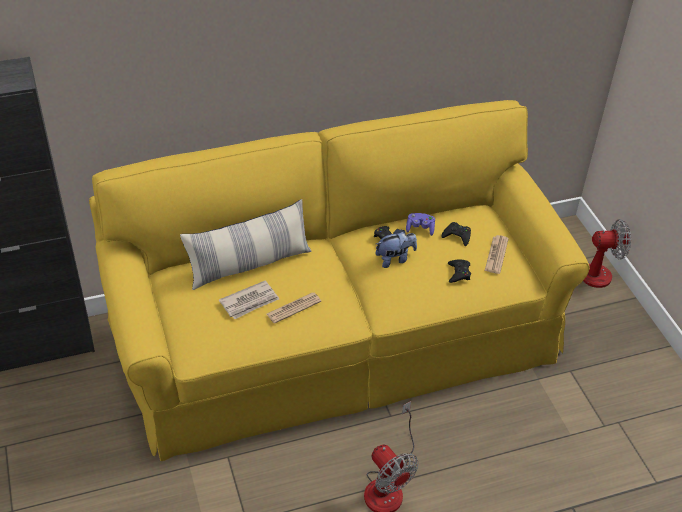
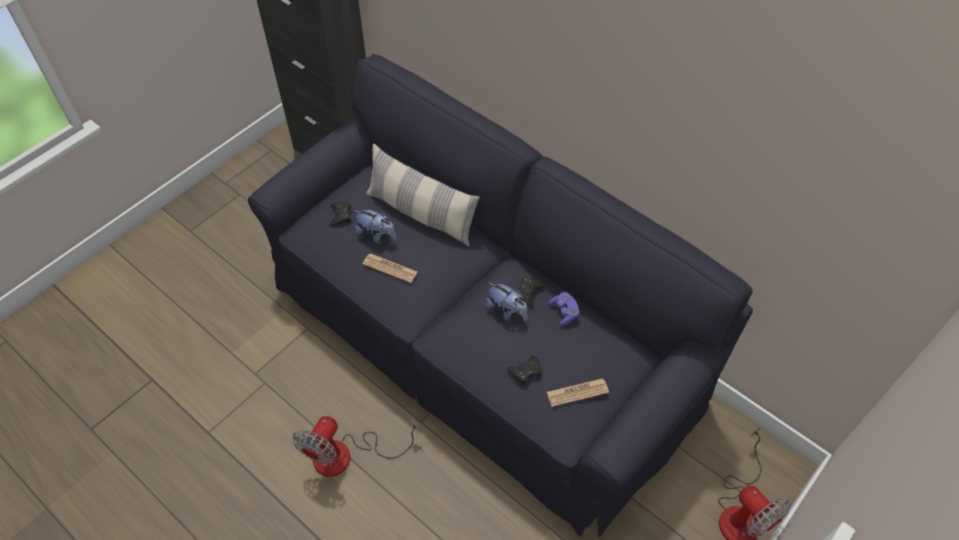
camera: 60 degrees right, 10 degrees up
yellow sofa [89,100,590,461] -> black sofa [248,54,753,538]
newspaper [219,281,279,319] -> plush toy [354,210,396,244]
black game controller [441,222,471,246] -> black game controller moved to [330,201,351,226]

